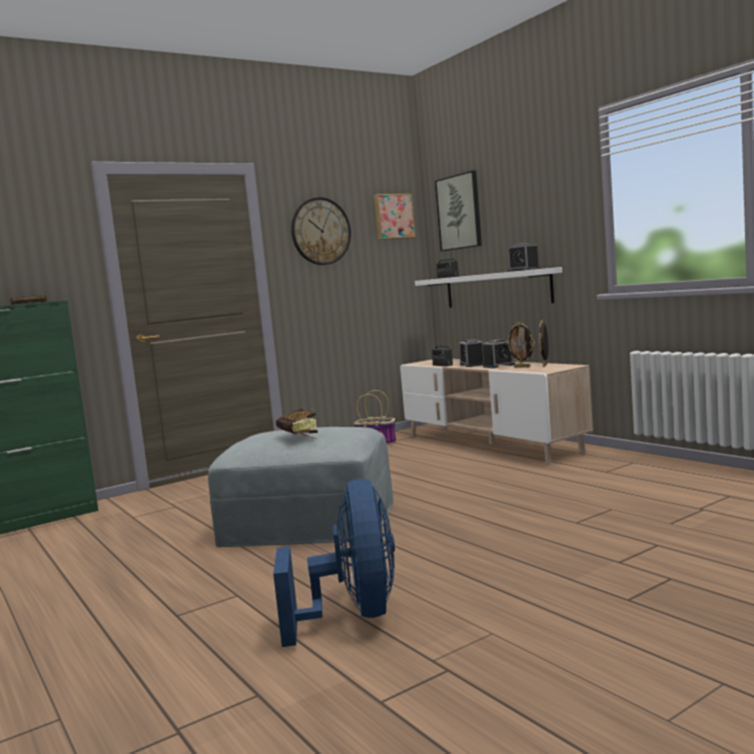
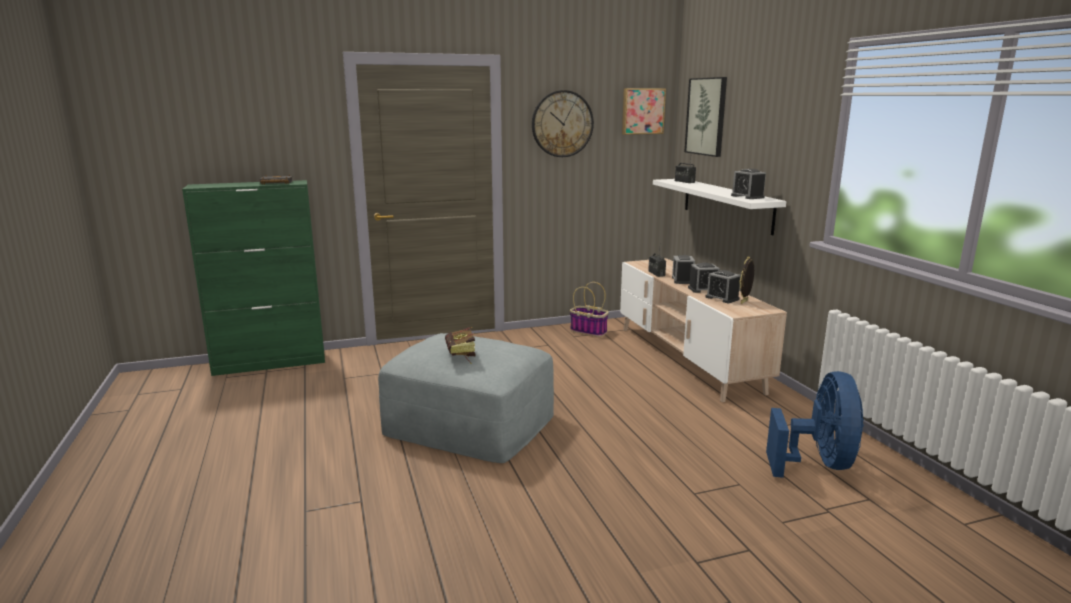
camera: 15 degrees right, 10 degrees up
blue fan [273,479,395,647] -> blue fan moved to [766,371,864,478]
picture frame [506,322,535,368] -> alarm clock [706,270,740,303]

